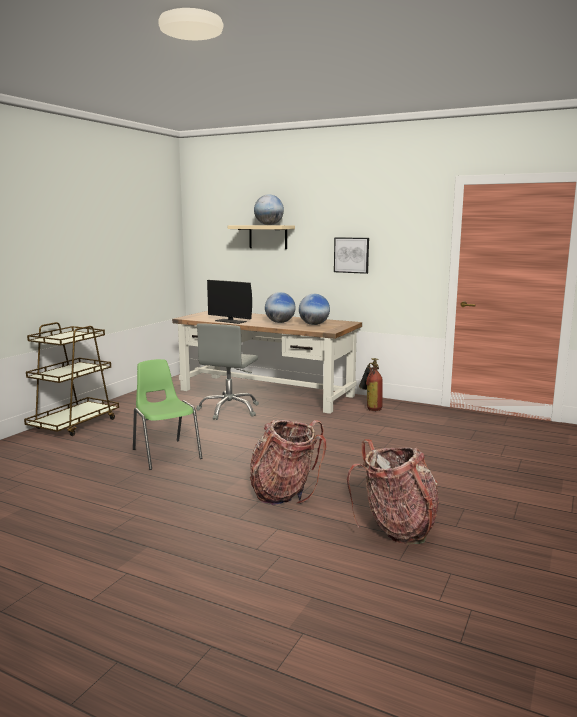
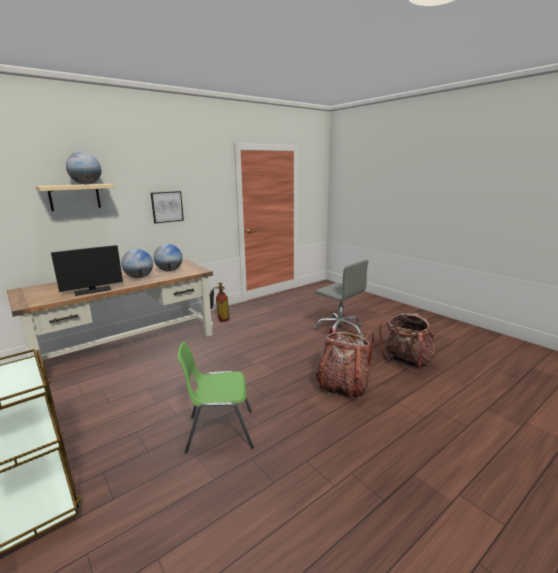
camera: 65 degrees left, 5 degrees up
grey office chair [196,323,259,420] -> grey office chair moved to [313,260,369,337]

